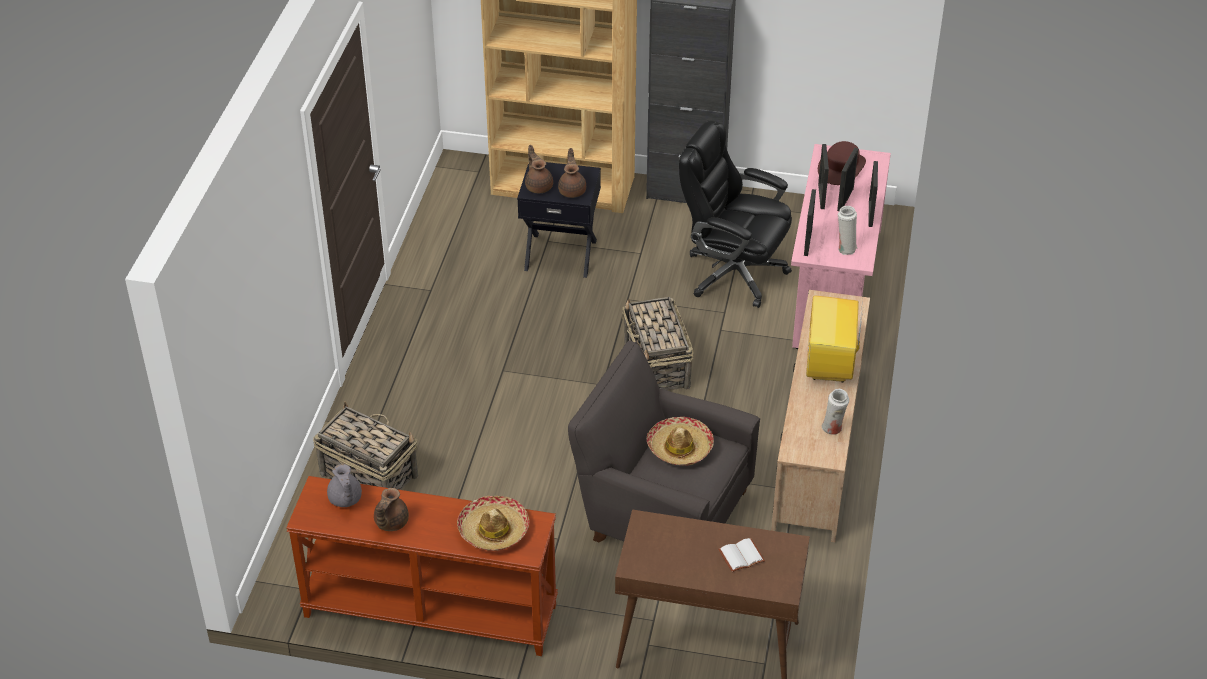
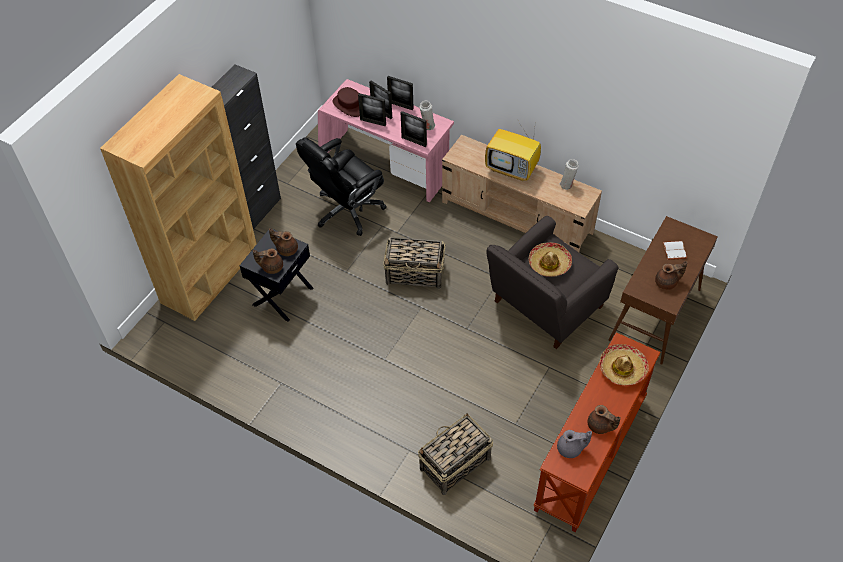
camera: 70 degrees left, 10 degrees up
none -> brown teapot [655,261,688,290]

